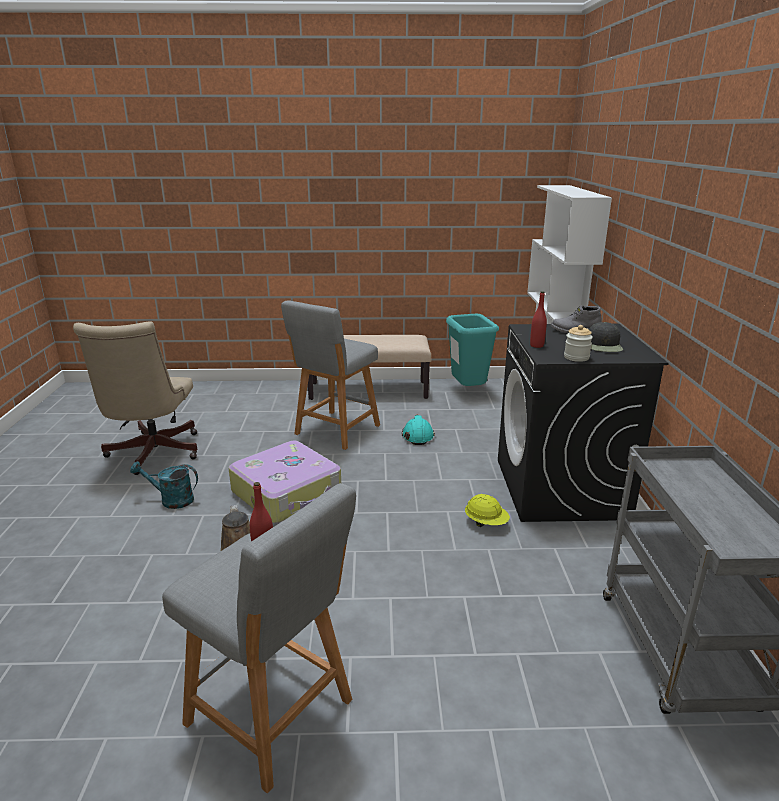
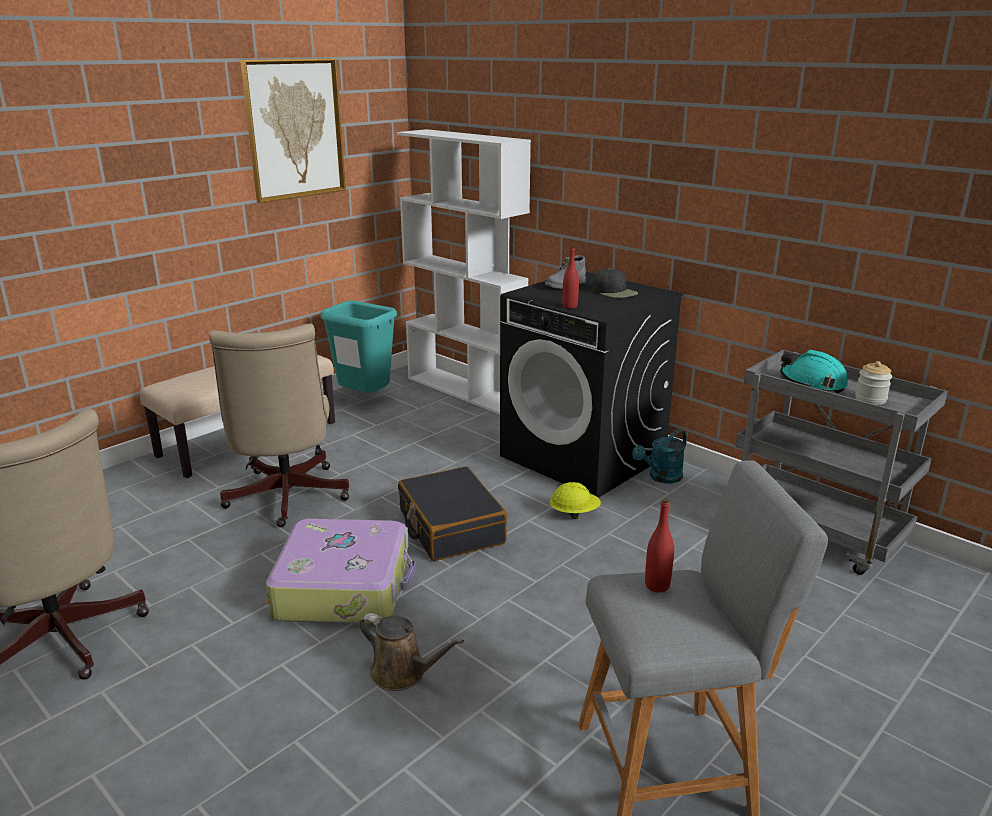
camera: 45 degrees left, 0 degrees up
turquoise watering can [130,461,198,509] -> turquoise watering can moved to [632,430,687,483]
grey stool [281,300,380,450] -> beige office chair [209,323,349,527]
turquoise hard hat [402,415,435,445] -> turquoise hard hat moved to [780,350,848,393]
jar [564,325,593,362] -> jar moved to [855,361,892,405]
none -> picture [240,58,346,203]
none -> black suitcase [398,466,507,561]

